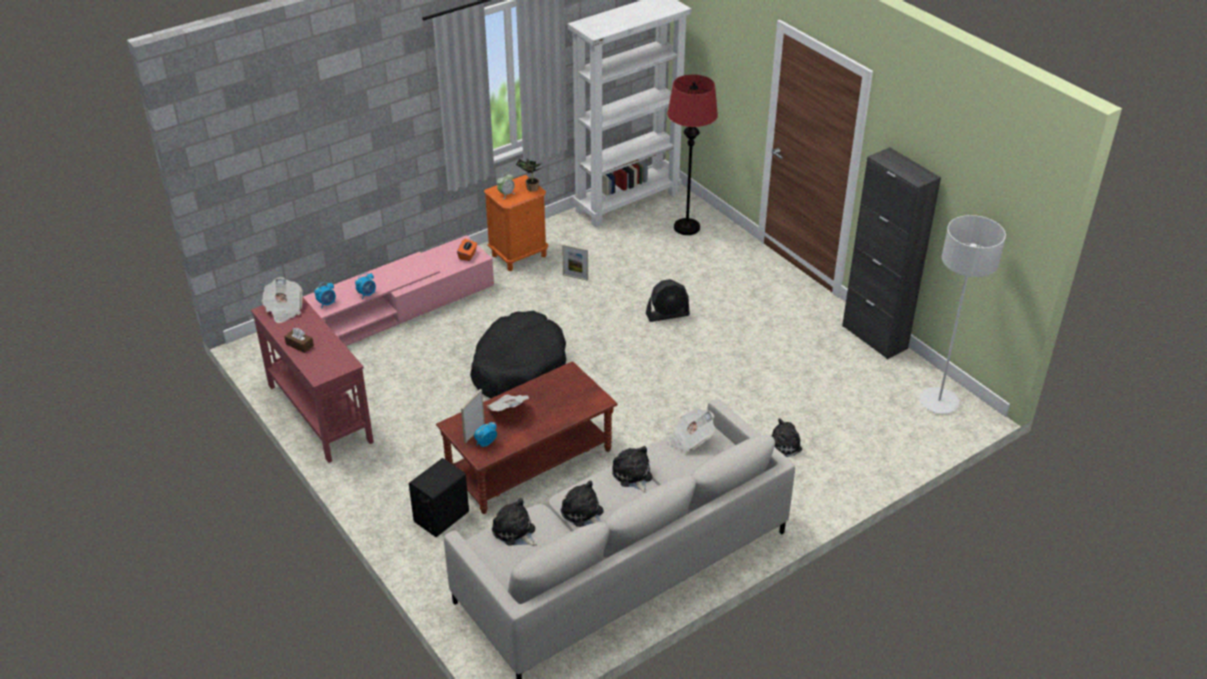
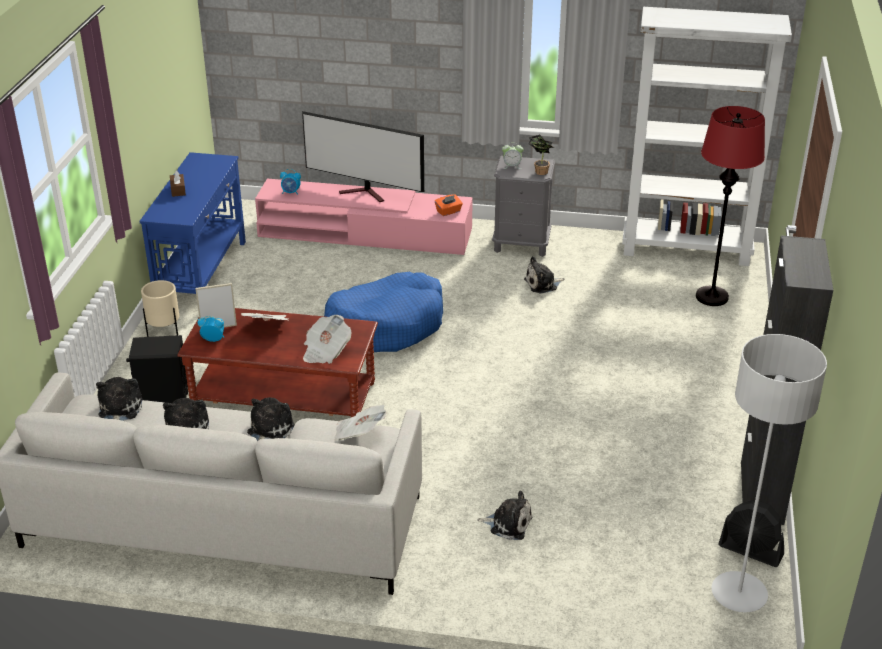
camera: 45 degrees right, 5 degrees down
red console table [251,297,374,463] -> blue console table [139,152,246,294]
newspaper [261,277,303,323] -> newspaper moved to [303,315,352,364]
alarm clock [355,273,376,299] -> none
black dog bed [470,311,566,399] -> blue dog bed [324,272,443,352]
orange nightstand [484,175,548,271] -> grey nightstand [492,156,555,257]
picture frame [562,244,588,281] -> plush toy [524,256,564,293]
black fan [646,279,690,322] -> black fan moved to [718,500,784,567]
none -> beige planter [141,280,179,337]
none -> television [302,111,424,202]

